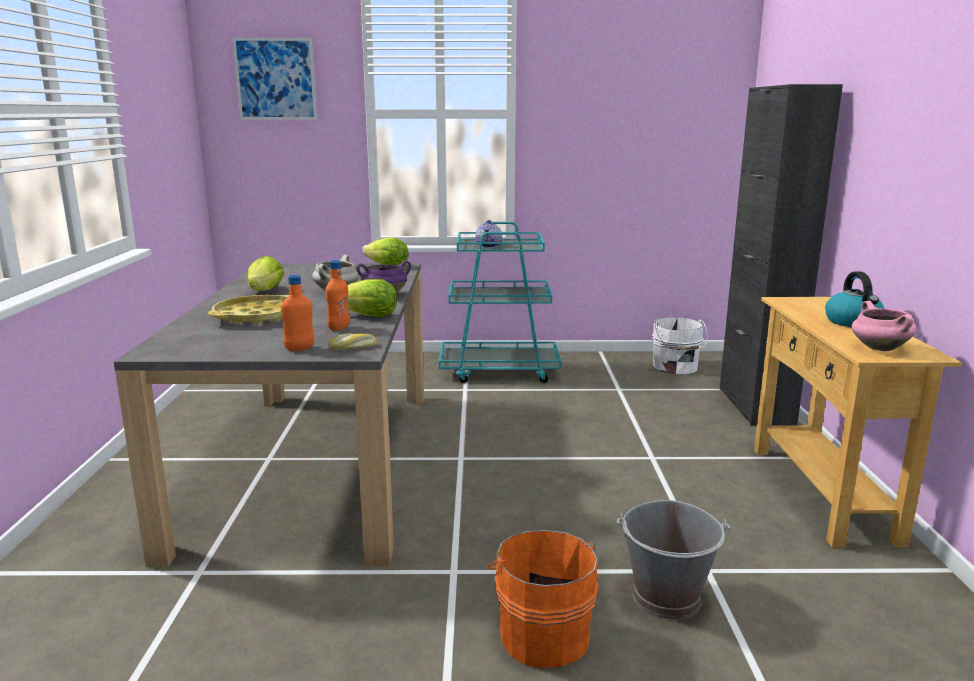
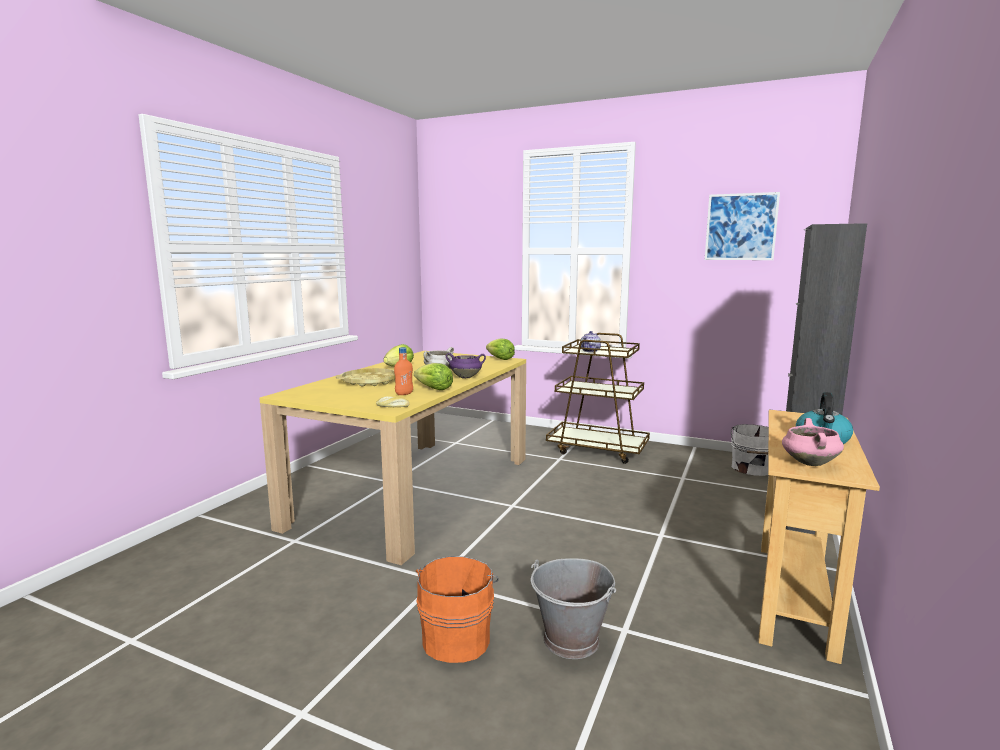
camera: 25 degrees right, 5 degrees down
grey dining table [114,263,424,567] -> yellow dining table [259,351,526,565]
picture [233,38,317,120] -> picture moved to [705,192,780,260]
orange bottle [281,275,315,351] -> none
turquoise cart [439,222,561,383] -> brown cart [546,333,650,464]

